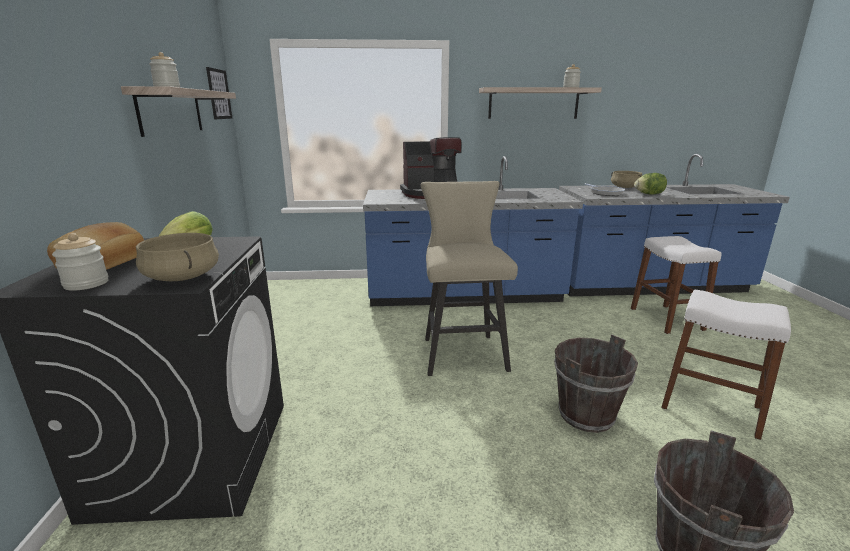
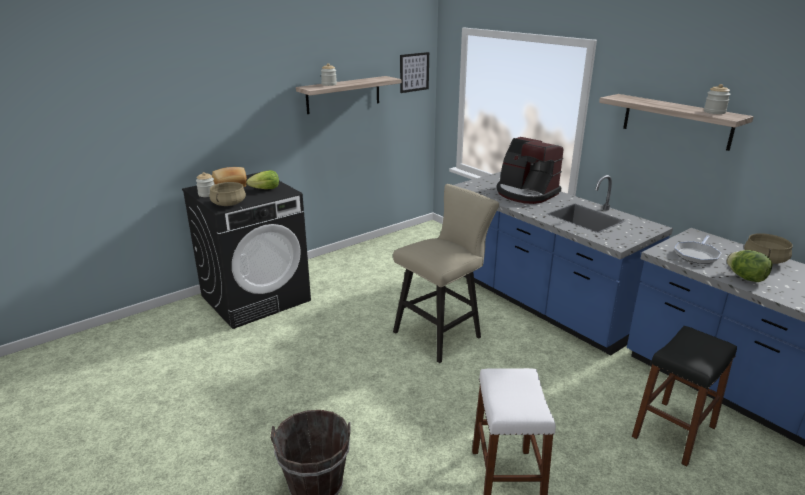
camera: 55 degrees right, 5 degrees up
brown bucket [554,335,638,433] -> none
white stool [631,236,721,334] -> black stool [632,326,737,467]

